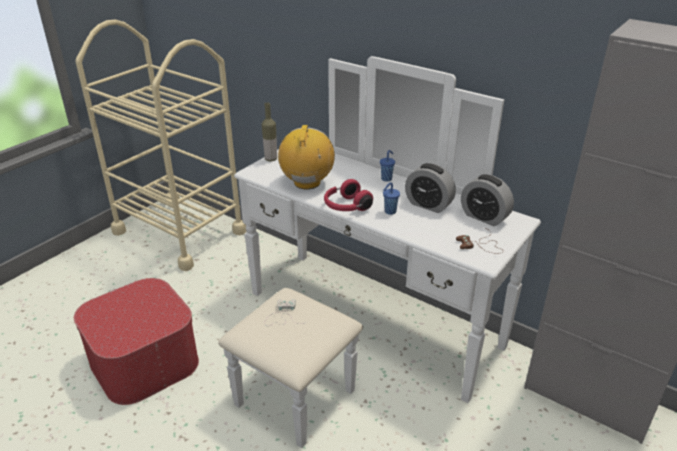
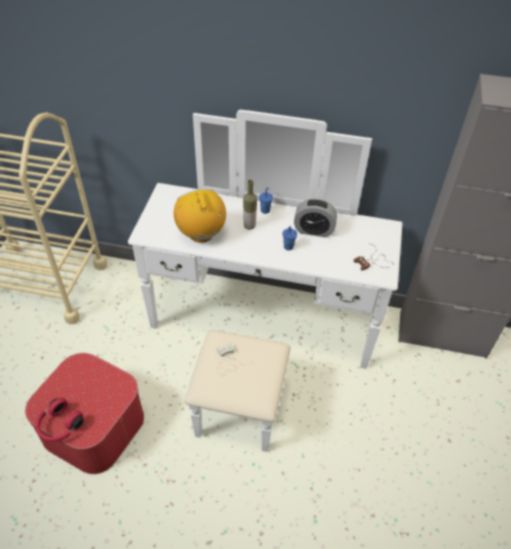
camera: 25 degrees left, 15 degrees up
bottle [262,103,277,161] -> bottle moved to [243,180,257,230]
red headphones [324,179,373,211] -> red headphones moved to [36,398,84,442]
alarm clock [461,174,514,226] -> none

